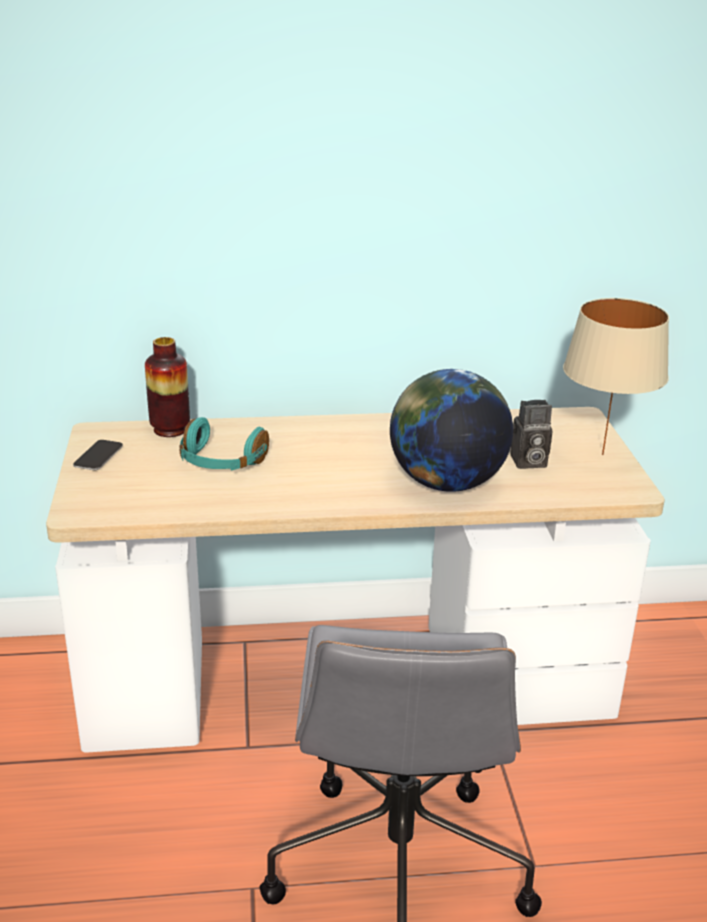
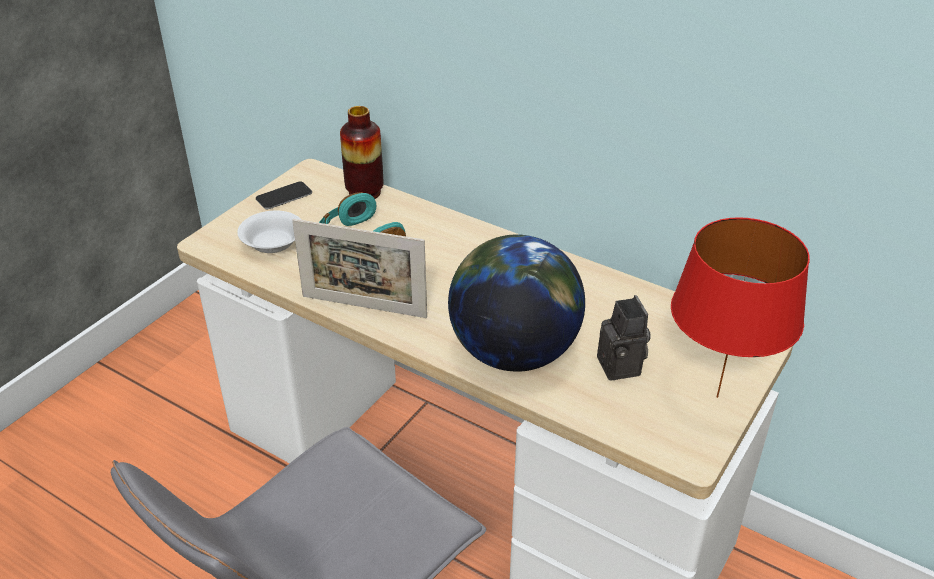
camera: 40 degrees right, 10 degrees up
camera [510,400,553,469] -> camera turned 135 degrees counterclockwise [597,295,651,381]
beige table lamp [563,298,669,455] -> red table lamp [671,217,810,398]
none -> white bowl [237,210,301,253]
none -> picture frame [292,219,427,318]

